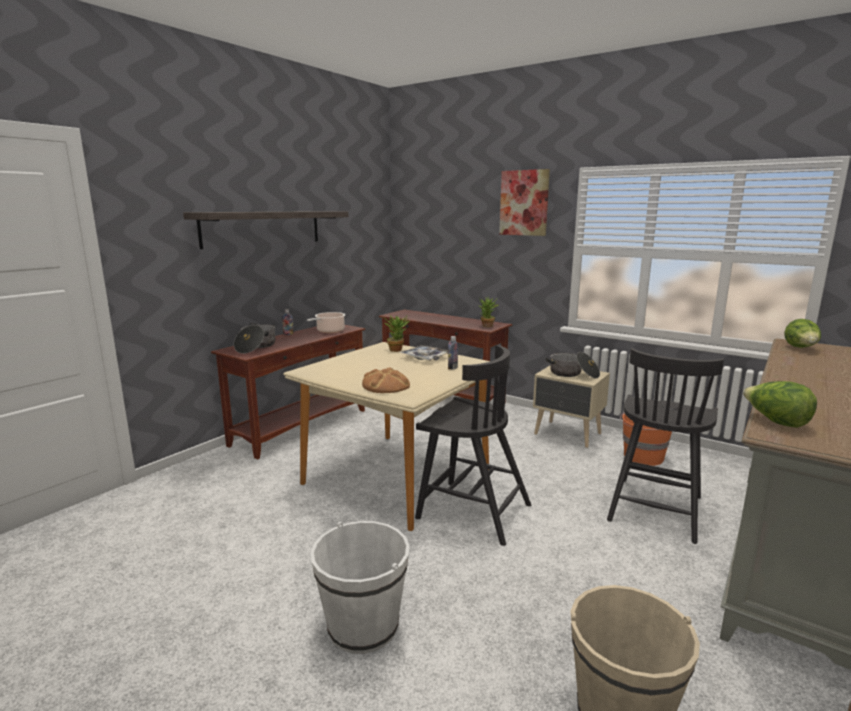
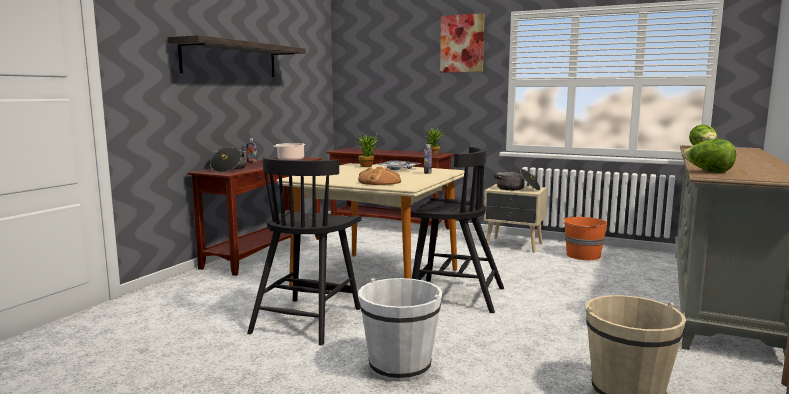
camera: 10 degrees left, 5 degrees down
black chair [607,348,724,544] -> black chair moved to [247,156,361,345]

